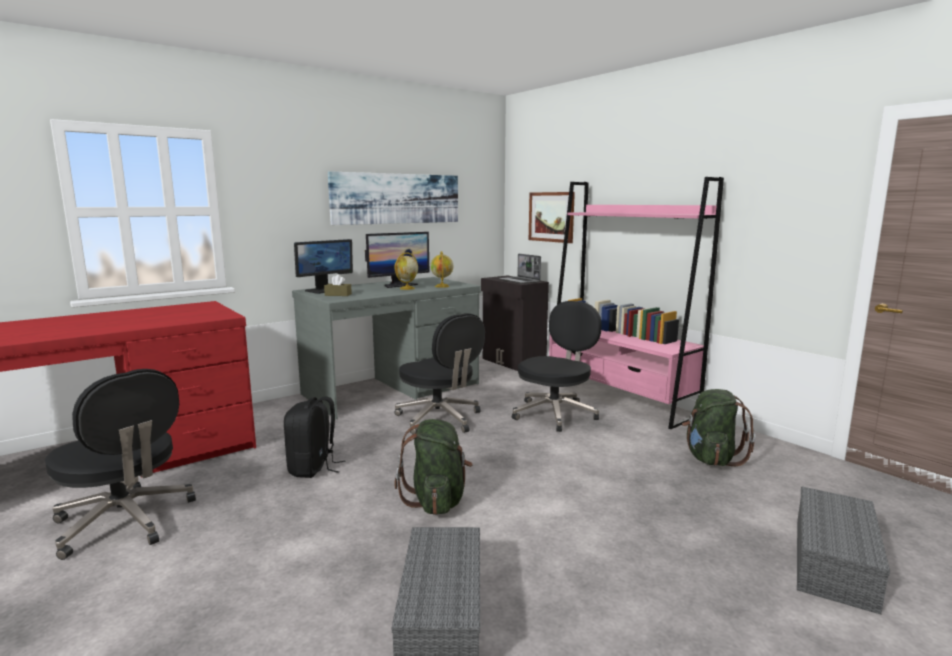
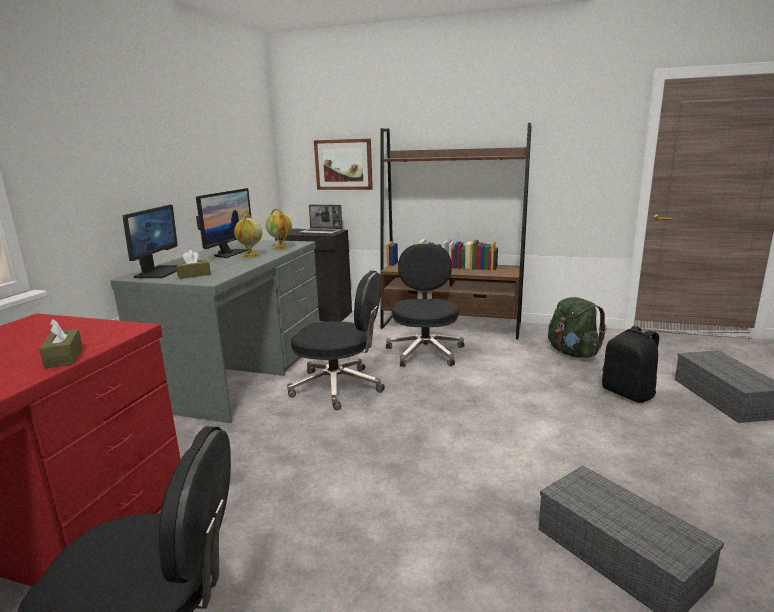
camera: 35 degrees left, 5 degrees up
black backpack [284,396,346,478] -> black backpack moved to [602,326,659,403]
picture [328,171,458,225] -> none
green backpack [394,419,473,515] -> none
pink bookcase [549,177,724,429] -> brown bookcase [380,123,532,339]
none -> brown tissue box [39,319,83,368]

